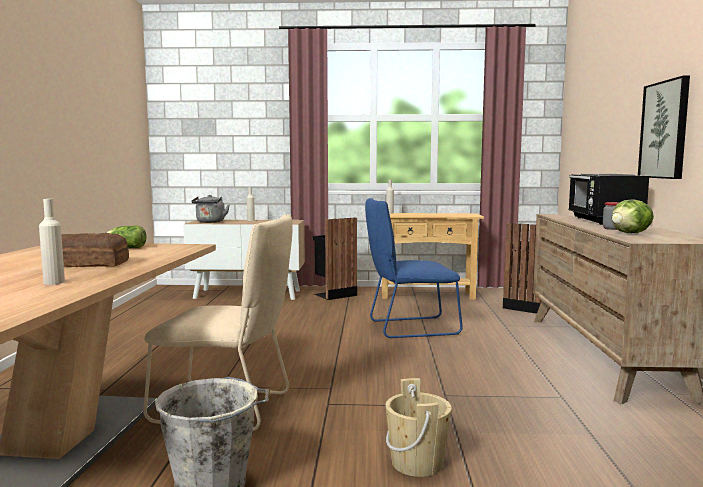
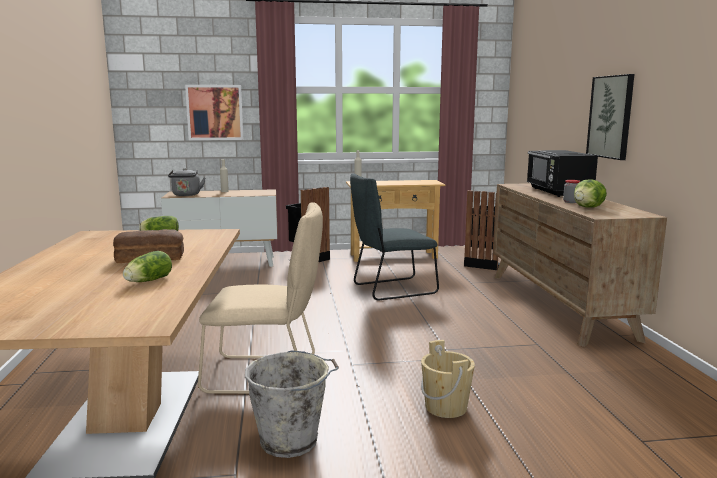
camera: 10 degrees left, 5 degrees up
beige bottle [39,199,65,285] -> lettuce [123,251,172,282]
blue chair [365,198,463,338] -> grey chair [350,174,439,300]
none -> picture [185,85,243,140]

